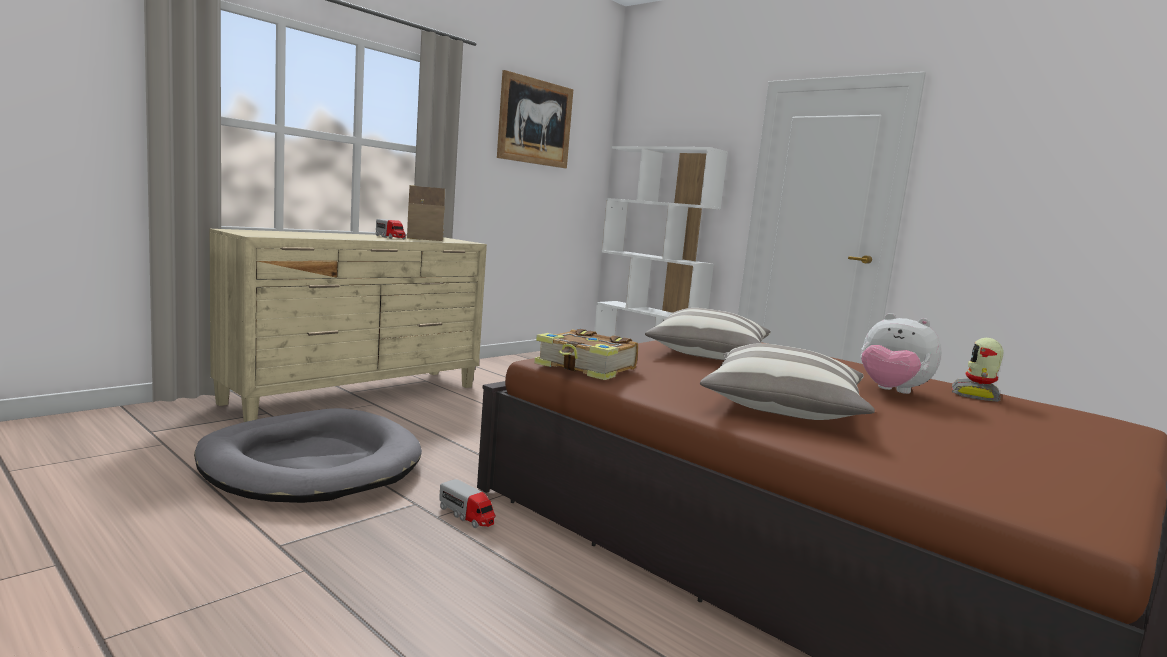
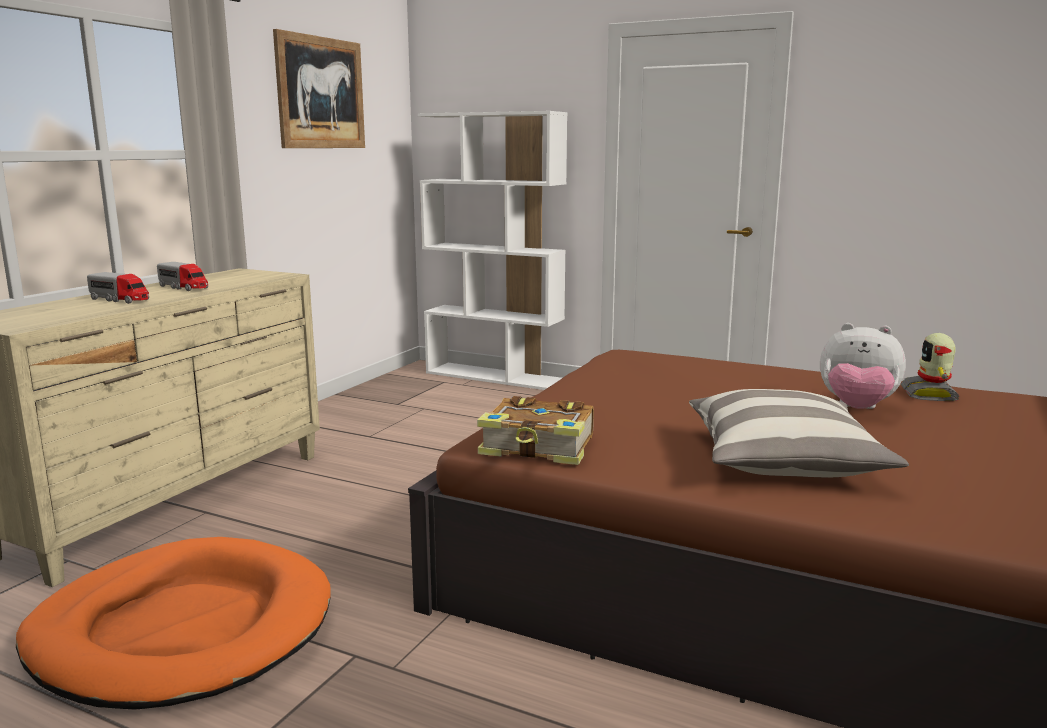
camera: 15 degrees left, 5 degrees up
grey dog bed [194,408,422,503] -> orange dog bed [16,537,331,710]
toy house [407,185,445,241] -> none
toy truck [439,479,496,528] -> toy truck moved to [87,272,149,304]
pillow [645,308,771,360] -> none

